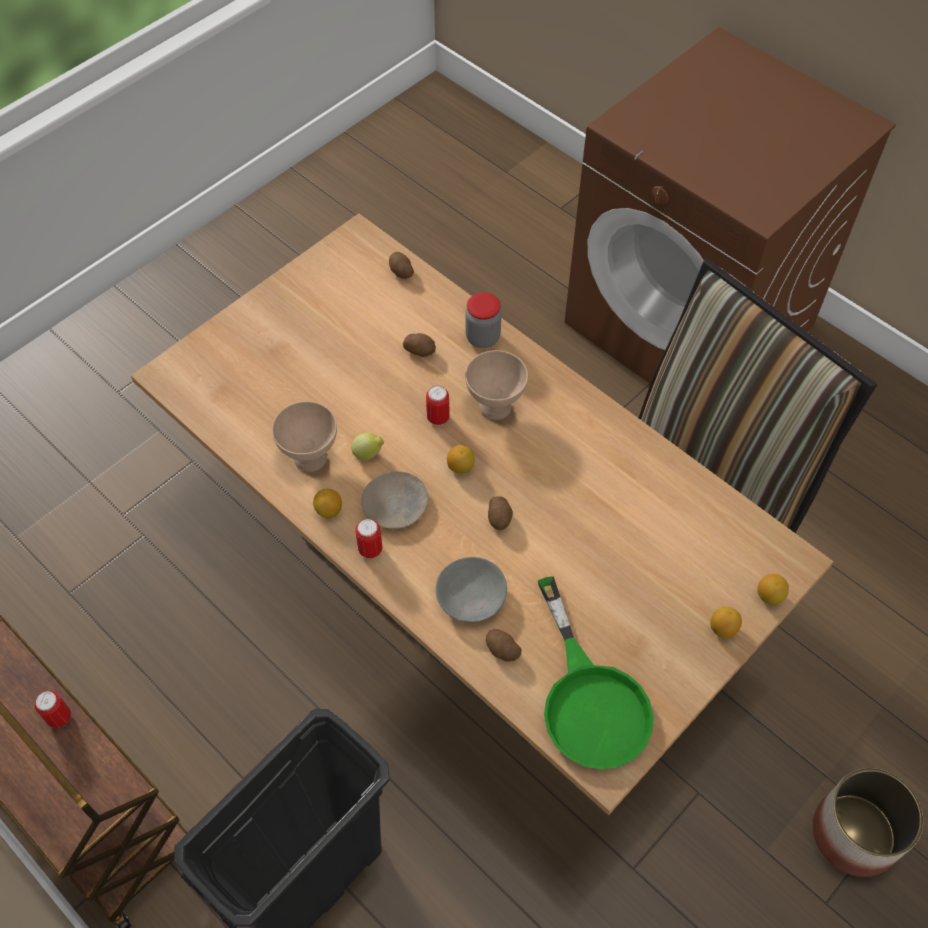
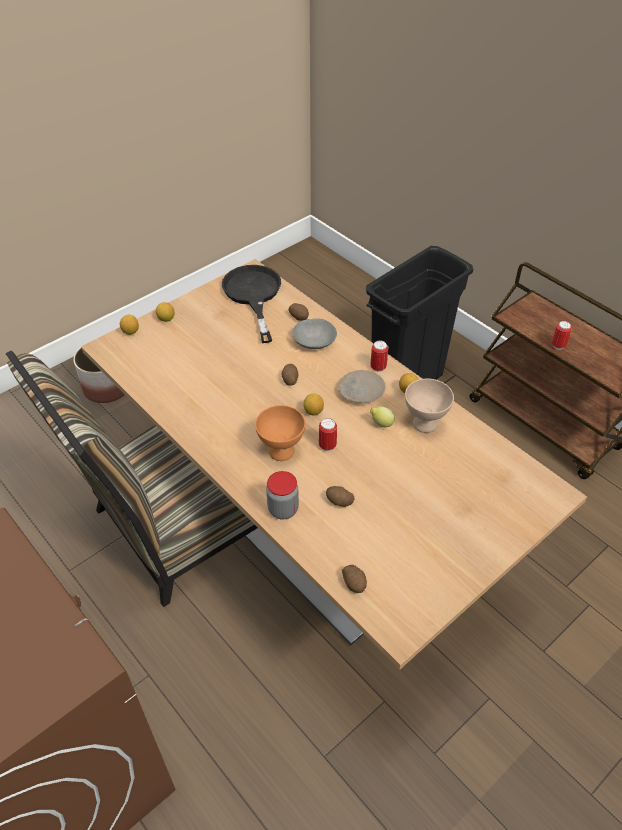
camera: 175 degrees left, 10 degrees down
beige bowl [465,350,528,420] -> orange bowl [255,405,305,461]
green frying pan [538,576,654,769] -> black frying pan [222,265,281,343]

